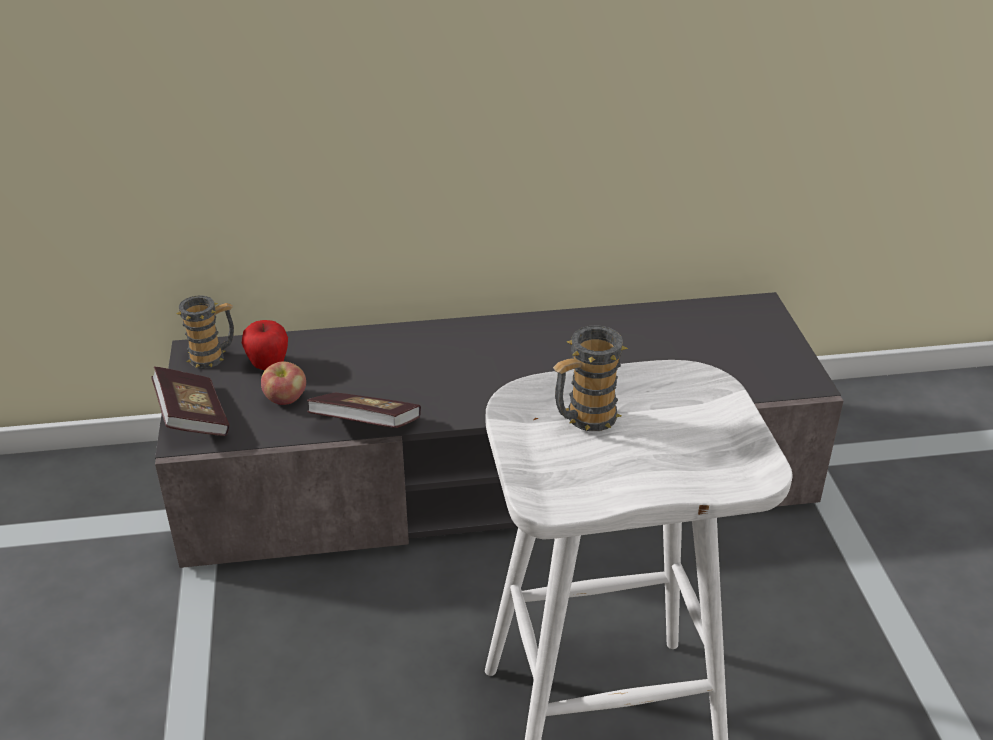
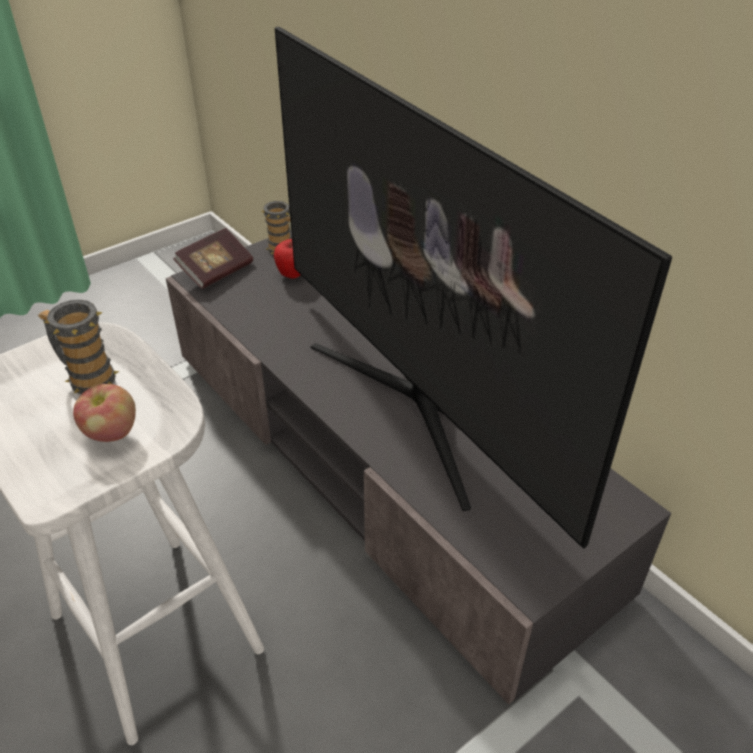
camera: 60 degrees right, 5 degrees up
apple [261,361,306,405] -> apple moved to [73,384,136,442]
book [307,393,421,428] -> none
none -> television [275,27,672,549]

